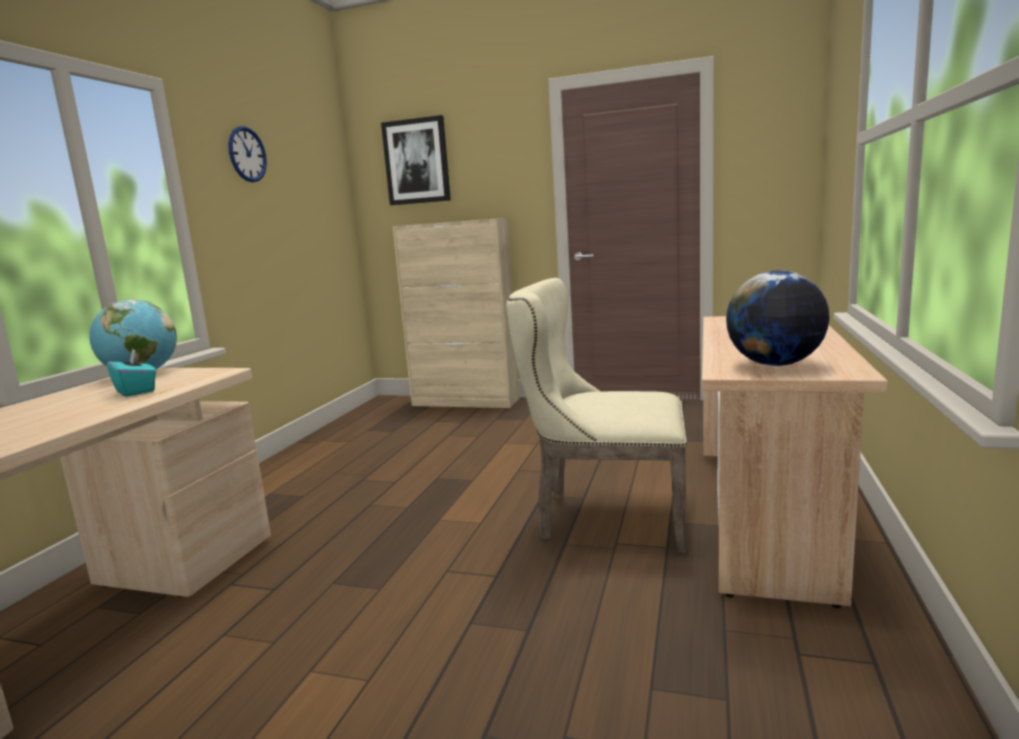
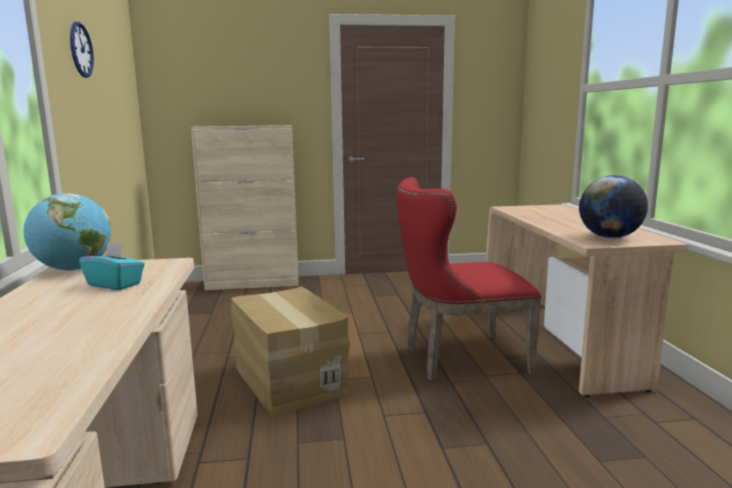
camera: 25 degrees left, 0 degrees up
picture [381,115,451,205] -> none
beige chair [506,278,687,554] -> red chair [396,177,541,381]
none -> cardboard box [231,286,350,416]

